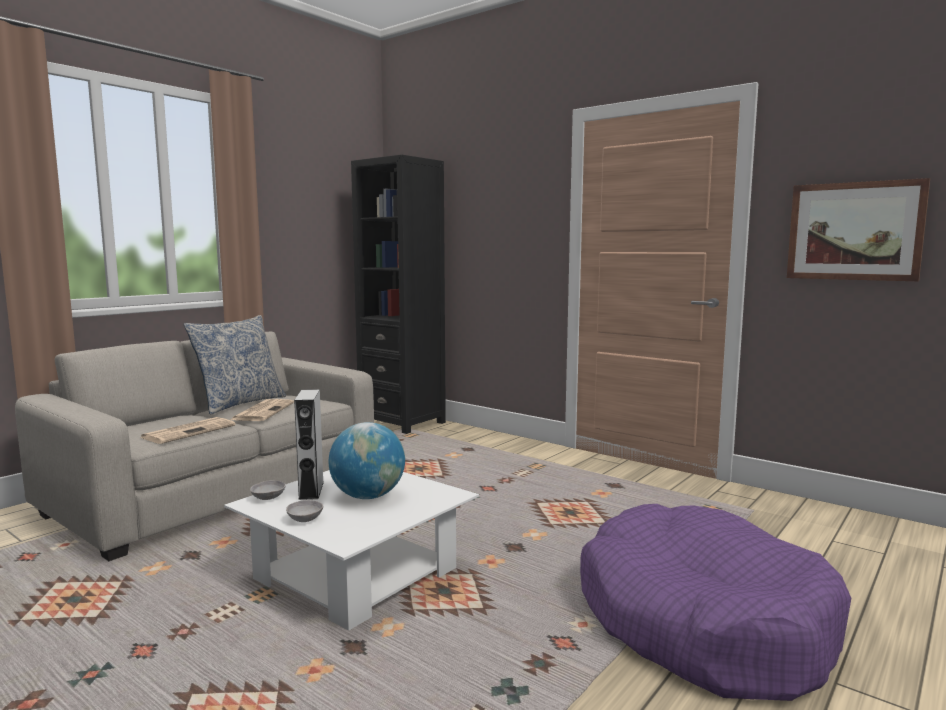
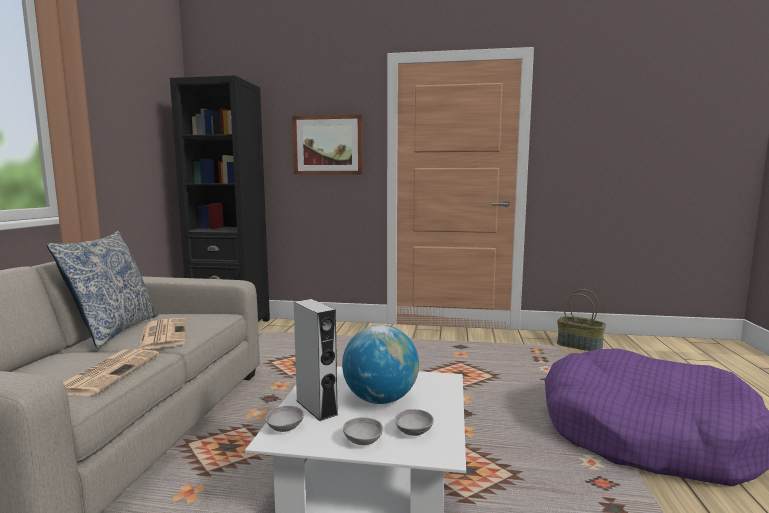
camera: 30 degrees left, 0 degrees up
picture [787,178,930,281] -> picture moved to [292,114,363,175]
none -> grey bowl [395,409,434,436]
none -> basket [557,289,606,351]

